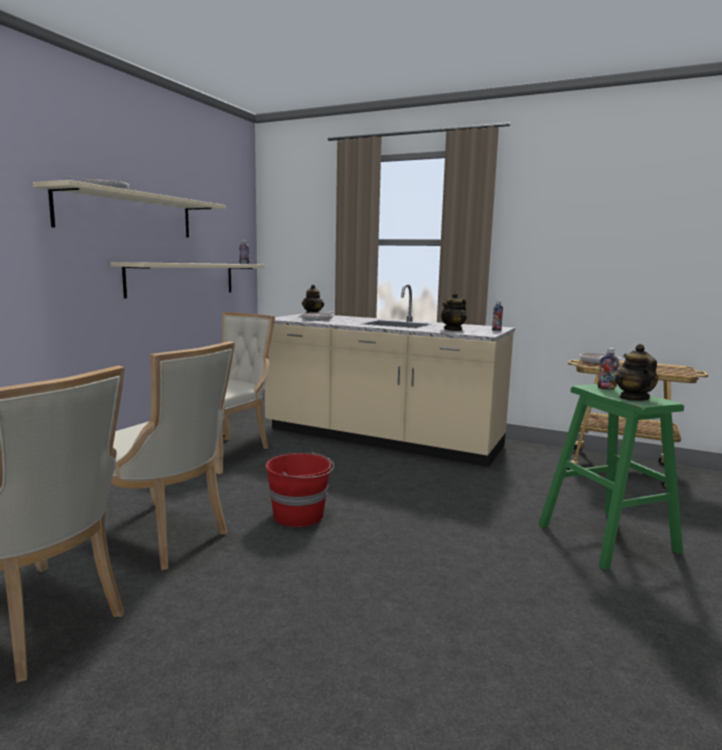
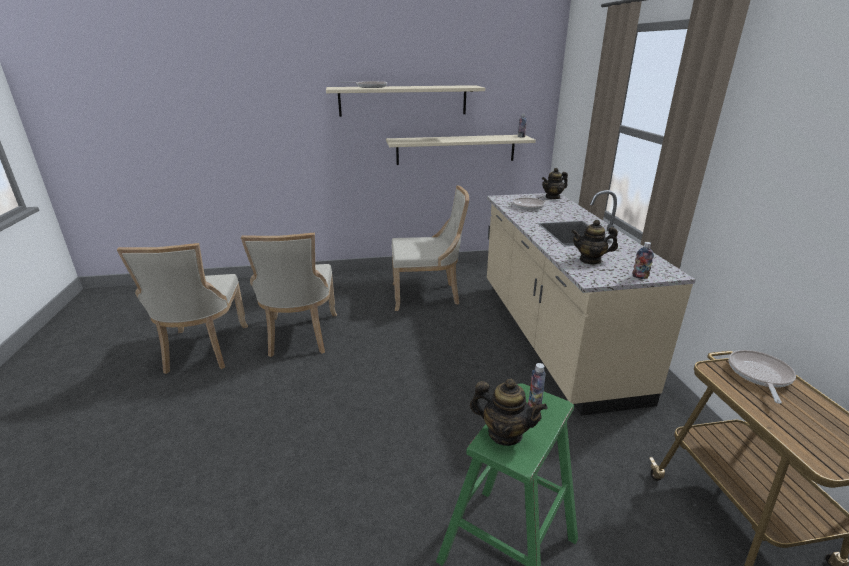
camera: 55 degrees right, 15 degrees up
red bucket [266,452,334,527] -> none
teapot [615,344,658,401] -> teapot turned 60 degrees clockwise [470,378,548,446]

